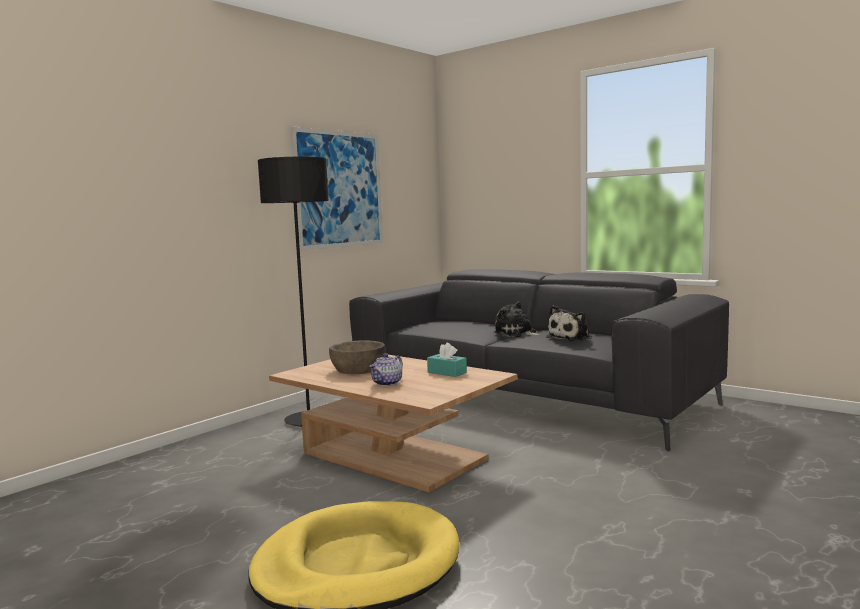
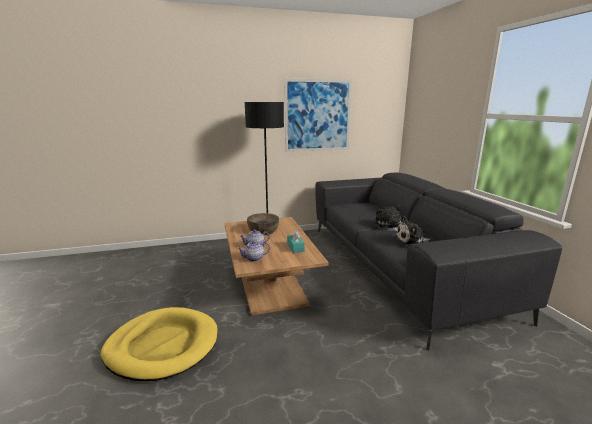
camera: 35 degrees right, 10 degrees up
none -> teapot [237,241,270,262]

